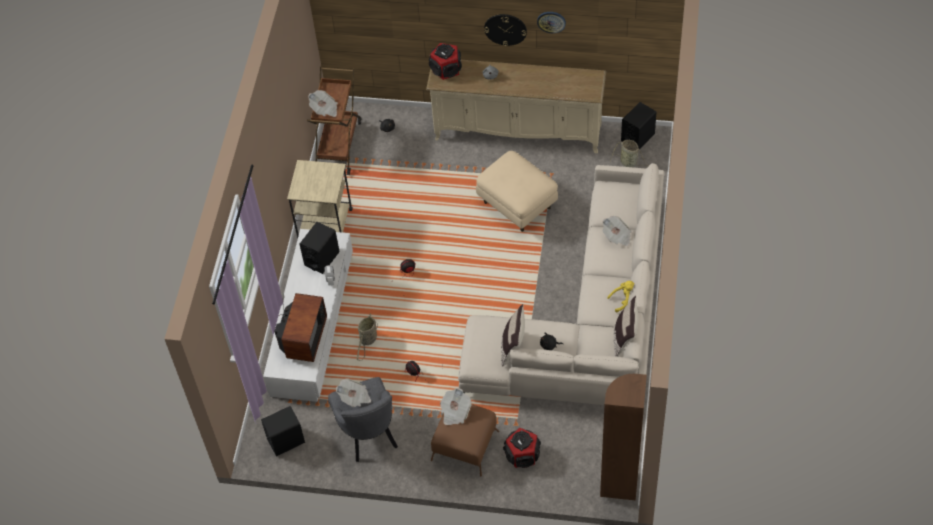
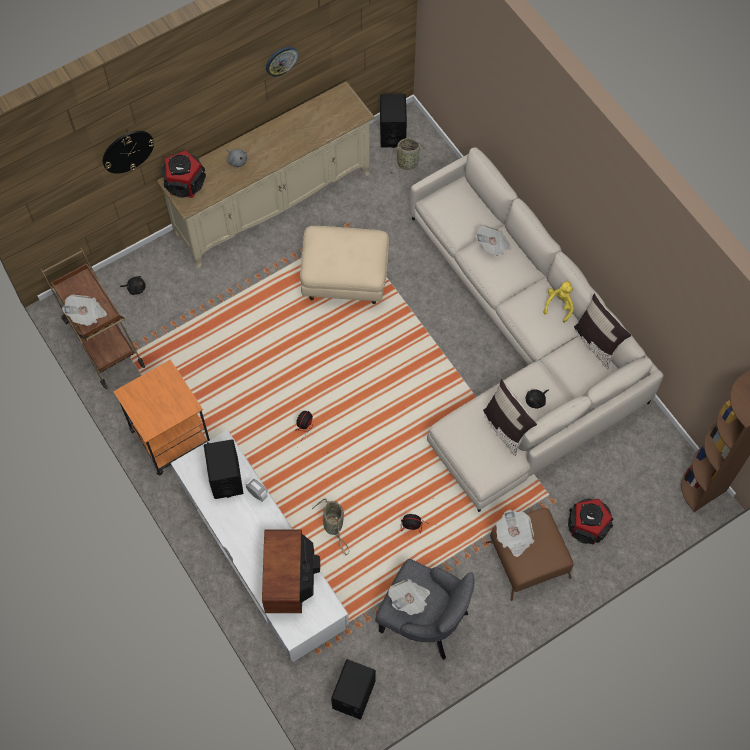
camera: 45 degrees left, 10 degrees up
television [275,293,327,362] -> television turned 150 degrees counterclockwise [262,529,320,613]
beige cart [287,160,352,238] -> orange cart [113,359,210,476]
wall clock [484,14,527,46] -> wall clock moved to [103,131,155,174]

